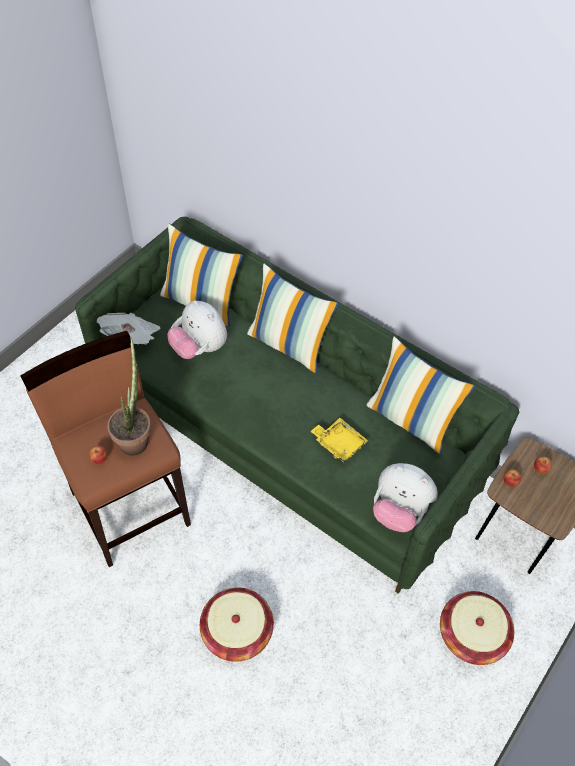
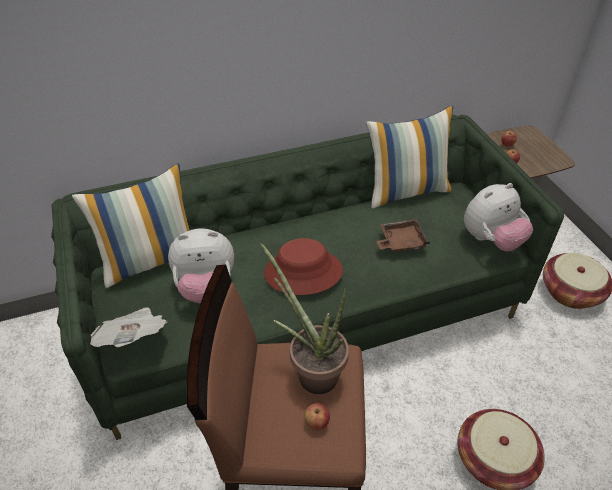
camera: 55 degrees left, 10 degrees down
pillow [247,263,339,374] -> none
yellow tray [311,418,368,463] -> brown tray [376,219,430,252]
none -> red hat [264,238,343,295]

